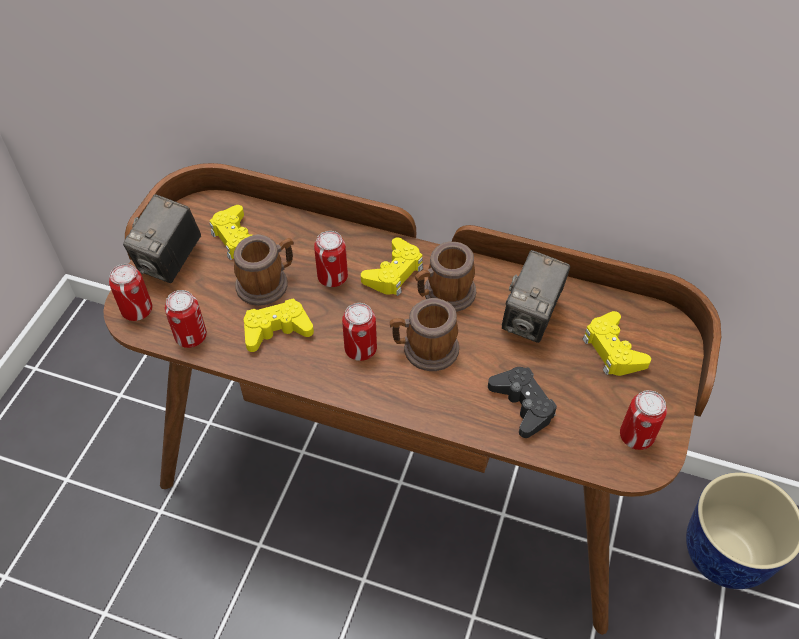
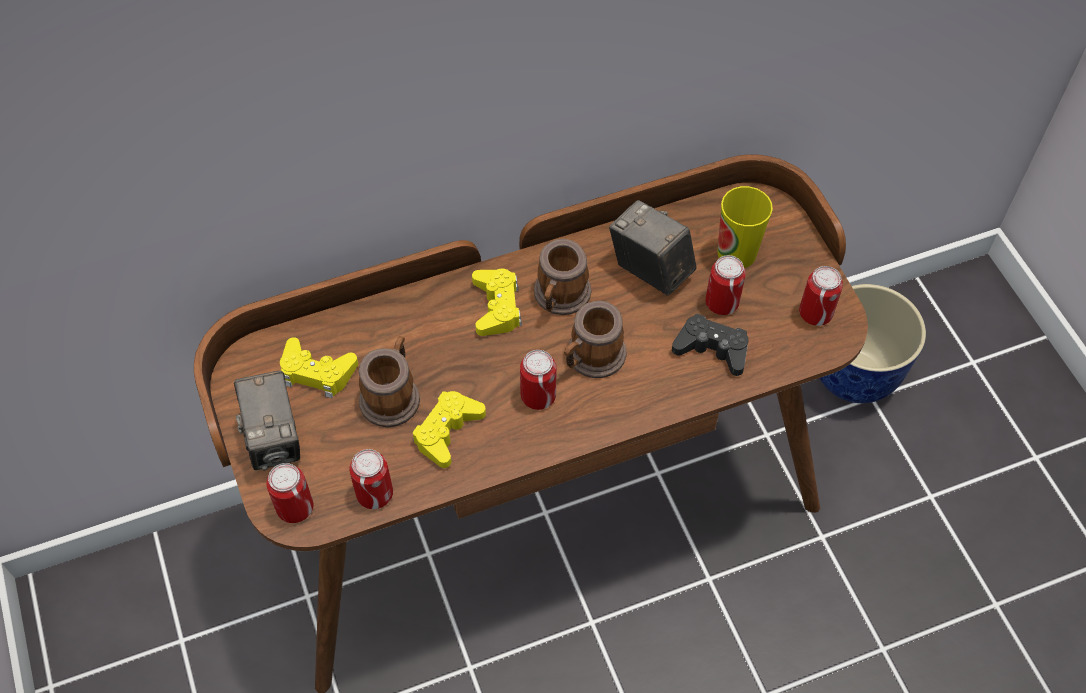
camera: 40 degrees left, 5 degrees up
can [314,231,348,287] -> can moved to [705,255,746,315]
camera [502,250,570,343] -> camera turned 150 degrees clockwise [609,200,697,295]
yellow game controller [583,311,651,376] -> cup [718,186,773,268]

